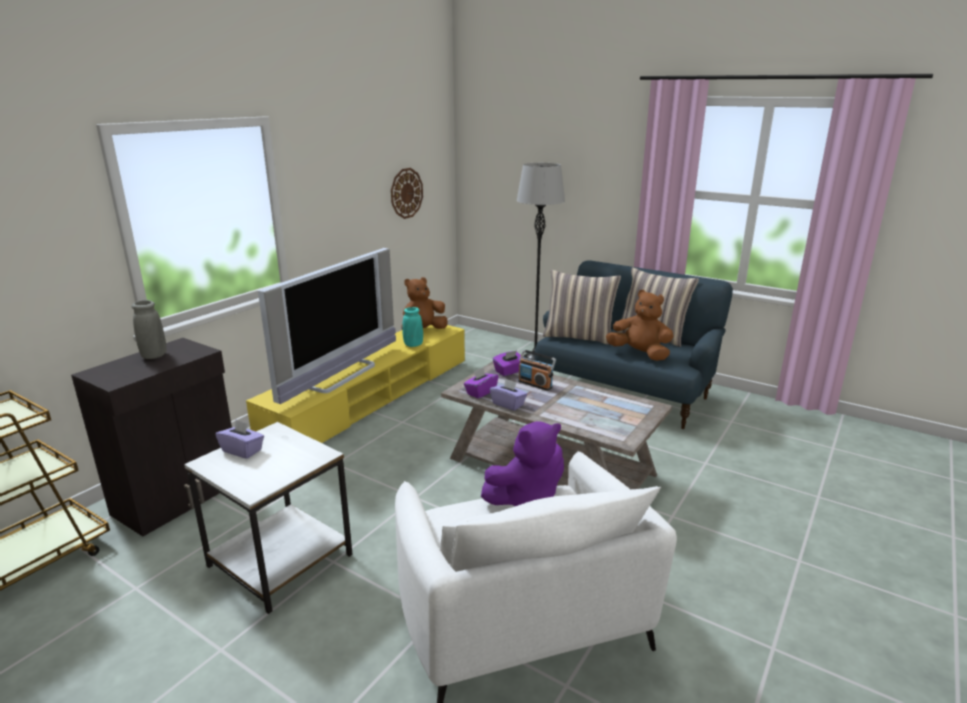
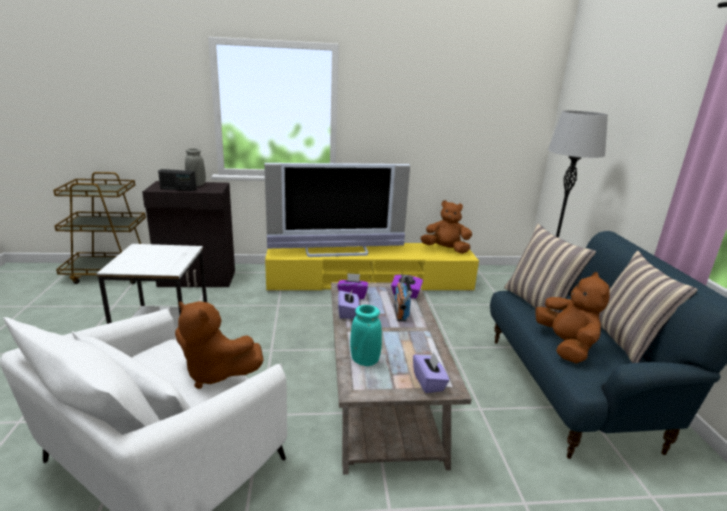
camera: 50 degrees right, 0 degrees up
purple tissue box [216,419,264,459] -> purple tissue box moved to [413,352,449,393]
wall clock [391,168,423,219] -> none
turquoise vase [402,307,423,347] -> turquoise vase moved to [350,305,382,366]
purple plush toy [481,421,564,506] -> brown plush toy [175,301,264,389]
none -> radio [158,169,196,191]

